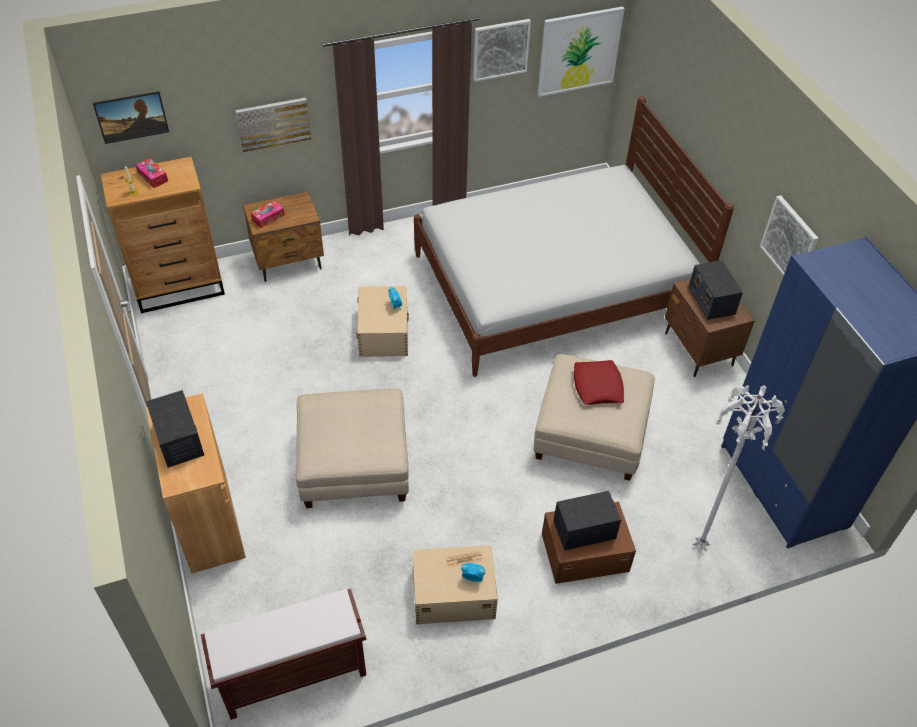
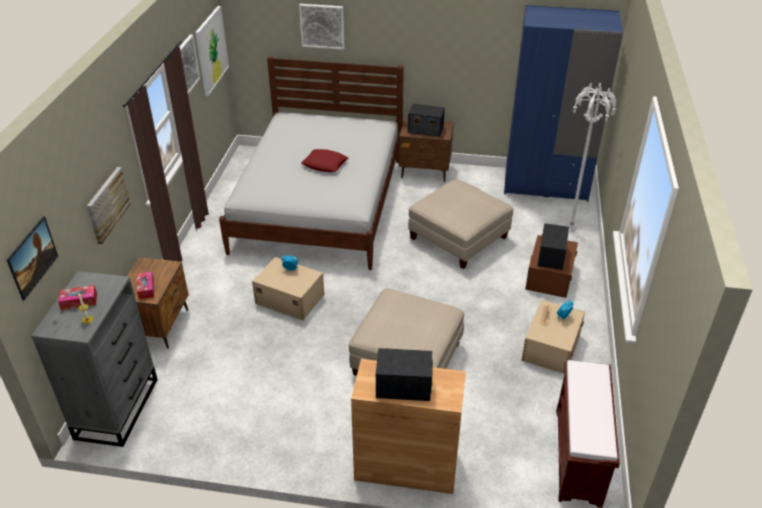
camera: 60 degrees left, 10 degrees down
brown dresser [101,157,225,313] -> grey dresser [31,271,158,447]
red pillow [574,360,624,405] -> red pillow moved to [301,149,348,172]
picture [760,195,818,276] -> picture moved to [299,4,344,50]

